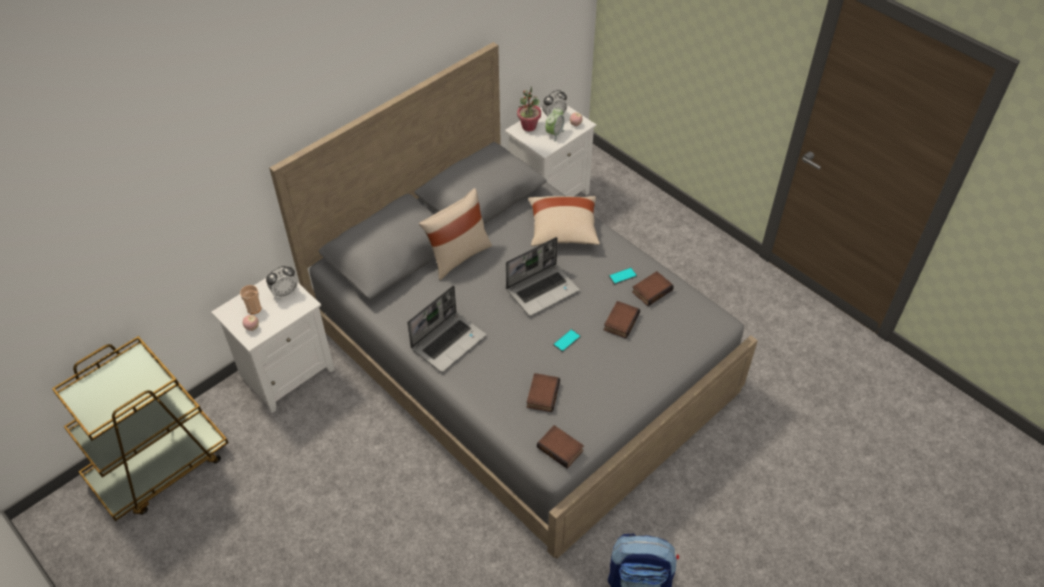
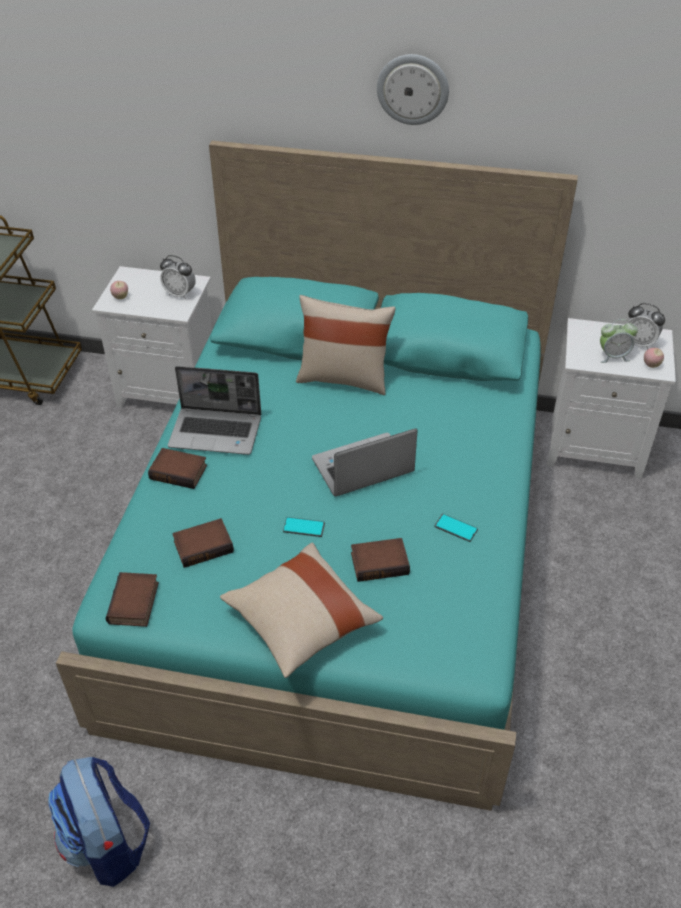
camera: 55 degrees right, 5 degrees down
cup [240,285,261,314] -> none
grey bed [269,42,758,559] -> turquoise bed [56,141,578,811]
laptop [506,237,580,316] -> laptop turned 135 degrees clockwise [312,428,418,497]
potted plant [517,87,541,131] -> none
beige pillow [528,196,600,246] -> beige pillow moved to [220,543,383,678]
book [632,271,674,306] -> book moved to [148,448,207,489]
none -> wall clock [377,54,449,125]

